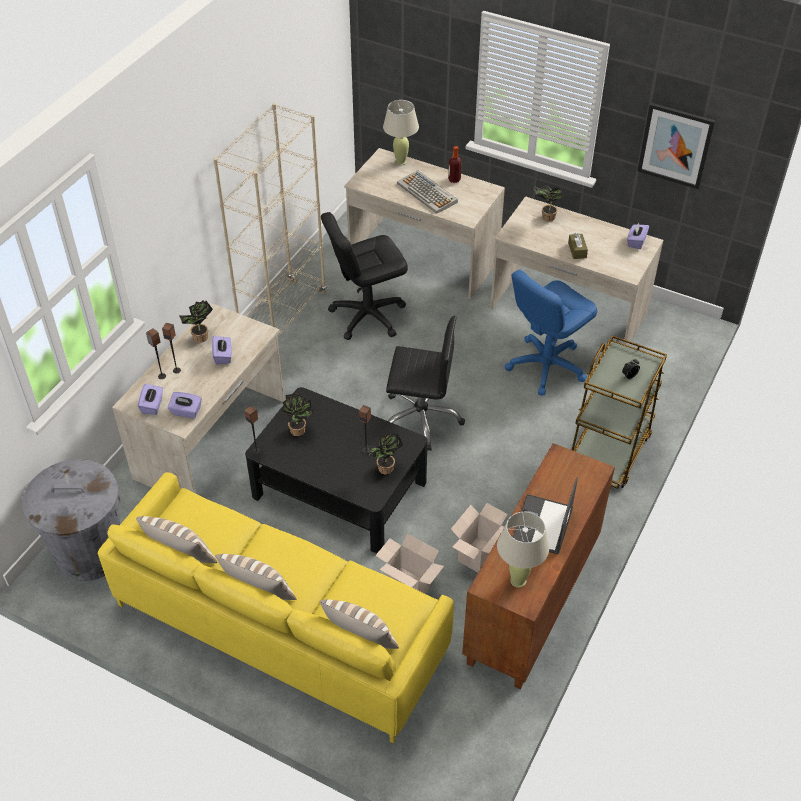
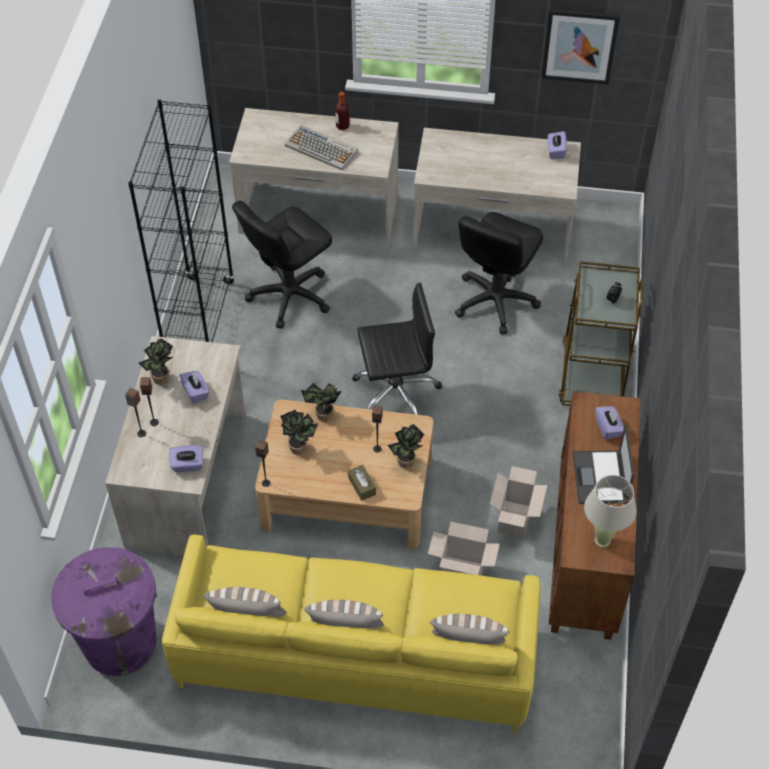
camera: 20 degrees left, 5 degrees up
grey trash can [22,459,120,581] -> purple trash can [51,547,157,676]
purple tissue box [138,384,163,415] -> purple tissue box moved to [595,406,624,440]
beige bookcase [213,103,327,338] -> black bookcase [128,100,235,342]
black coffee table [245,387,428,553] -> beige coffee table [255,399,434,549]
beige table lamp [383,100,419,165] -> none
blue office chair [504,270,597,396] -> black office chair [455,212,543,335]
potted plant [534,186,566,221] -> potted plant moved to [301,383,342,422]
brown tissue box [568,233,588,259] -> brown tissue box moved to [348,465,376,501]

